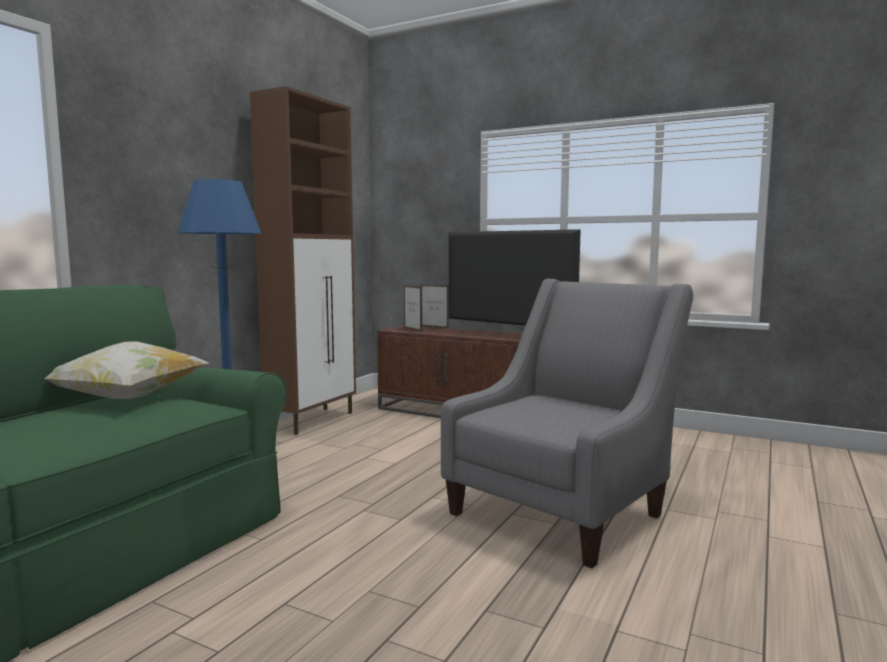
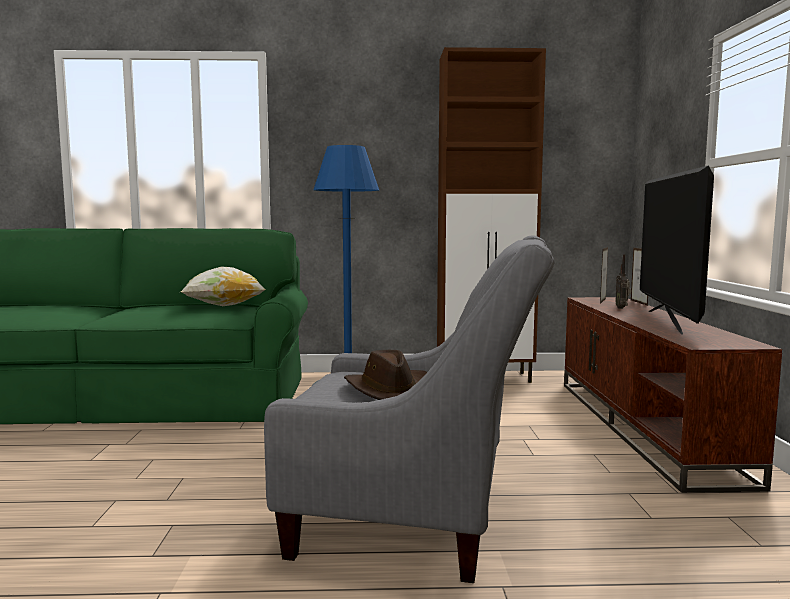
camera: 60 degrees right, 0 degrees up
none -> brown hat [344,350,427,400]
none -> radio [616,254,632,309]

